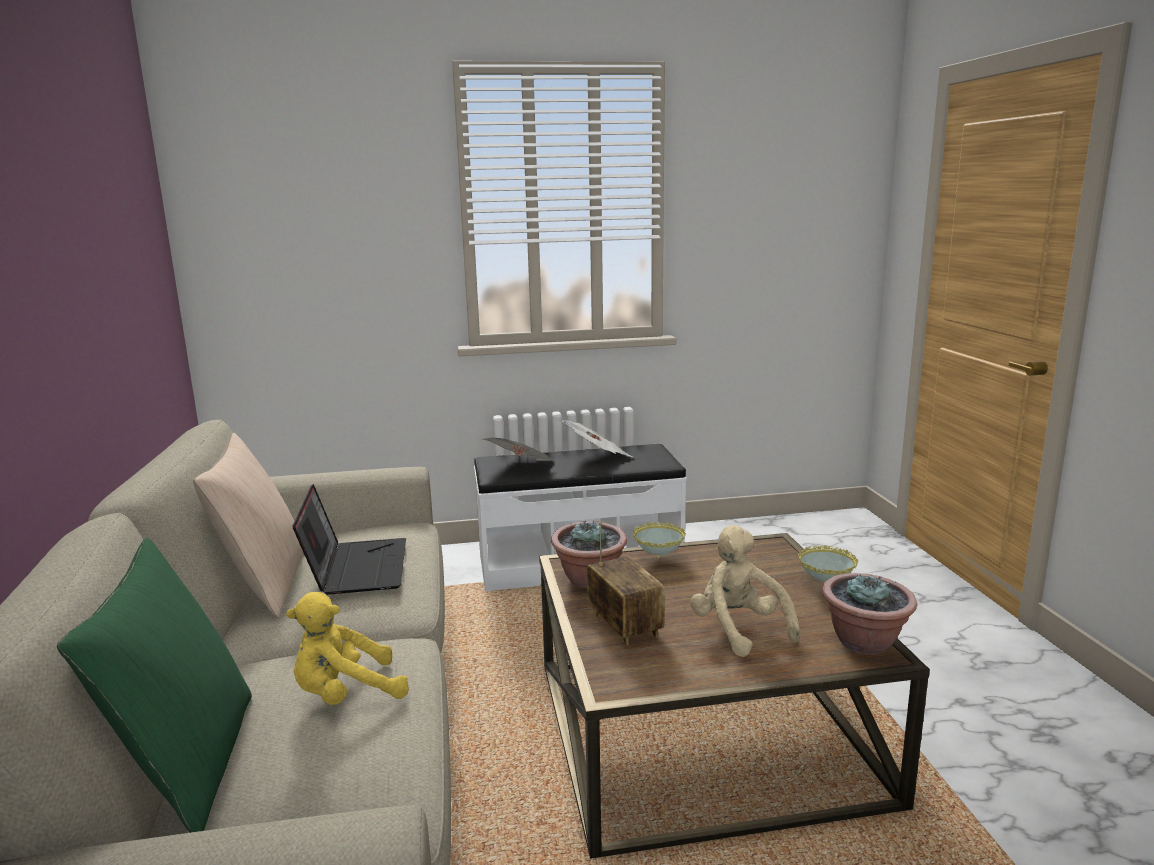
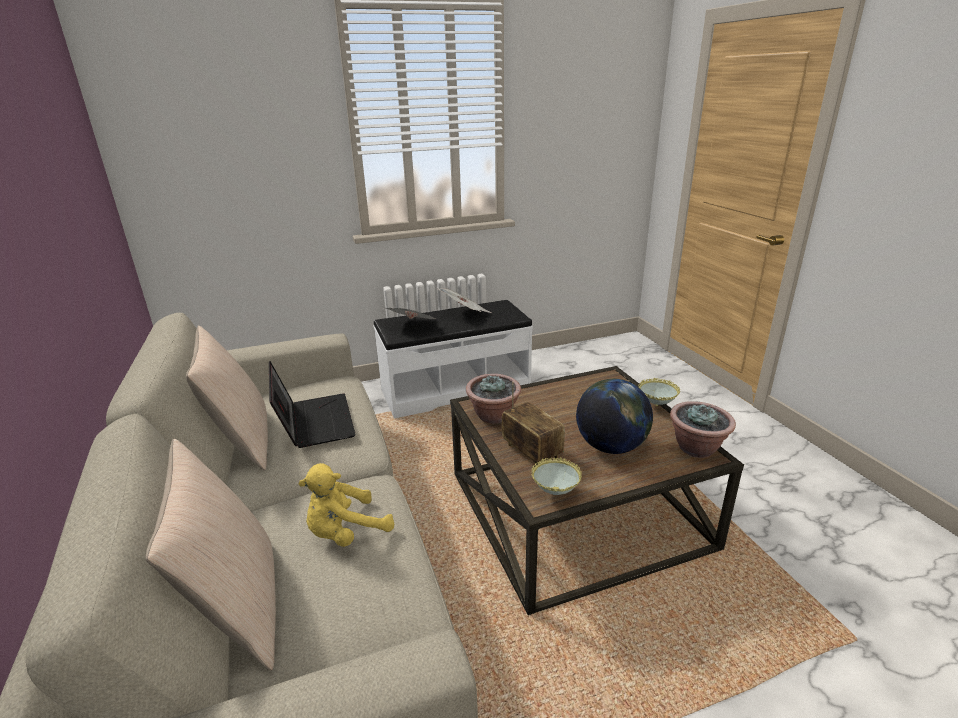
camera: 10 degrees left, 10 degrees up
green pillow [57,538,252,833] -> beige pillow [146,439,276,671]
bowl [632,522,686,559] -> bowl moved to [532,457,582,495]
beige plush toy [690,525,801,657] -> globe [576,379,653,454]

